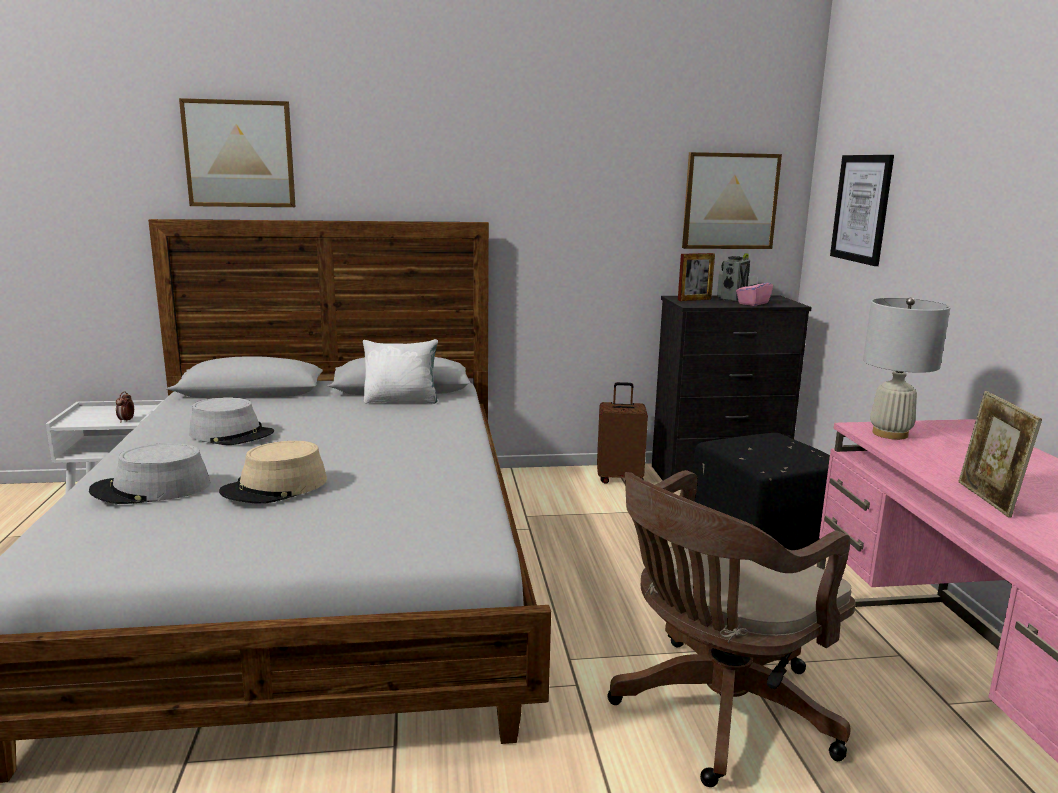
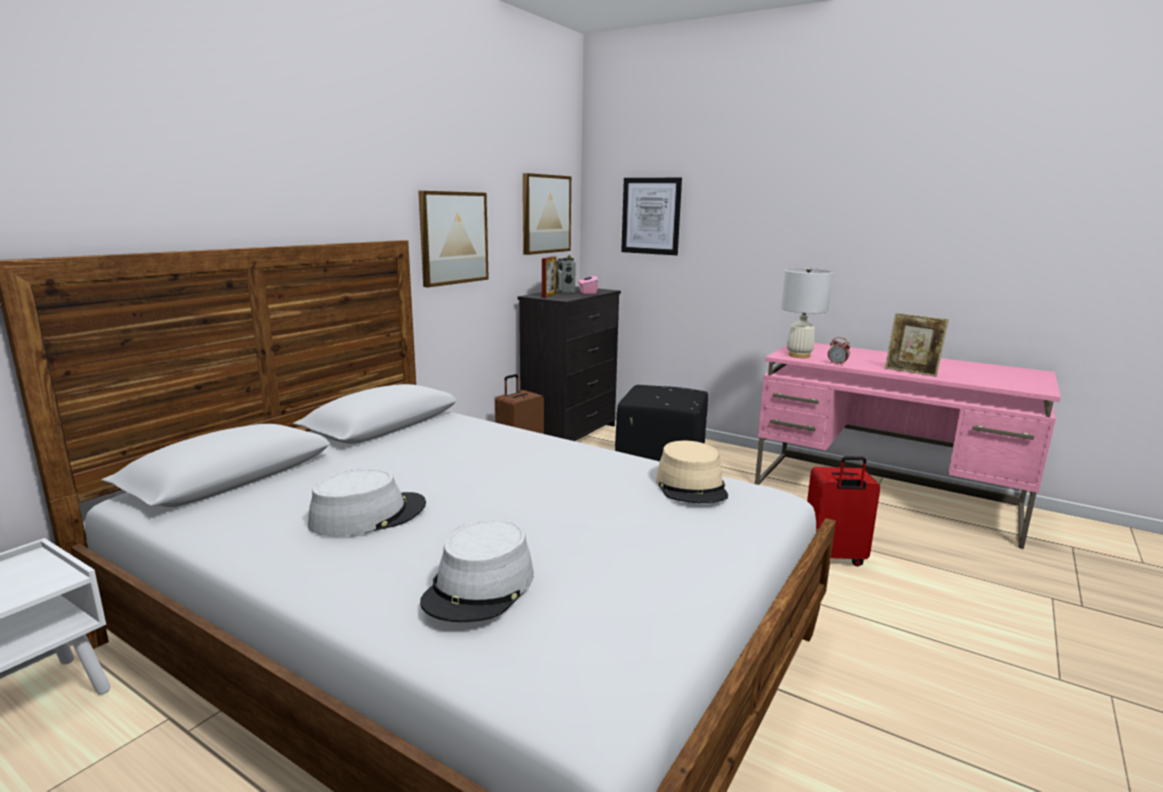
camera: 50 degrees left, 0 degrees up
alarm clock [116,391,134,423] -> alarm clock moved to [828,337,850,366]
picture [179,98,296,207] -> picture moved to [418,191,489,287]
beige hat [219,441,327,504] -> beige hat moved to [656,441,728,503]
white pillow [363,339,438,404] -> none
brown office chair [607,470,856,787] -> red suitcase [807,456,880,566]

